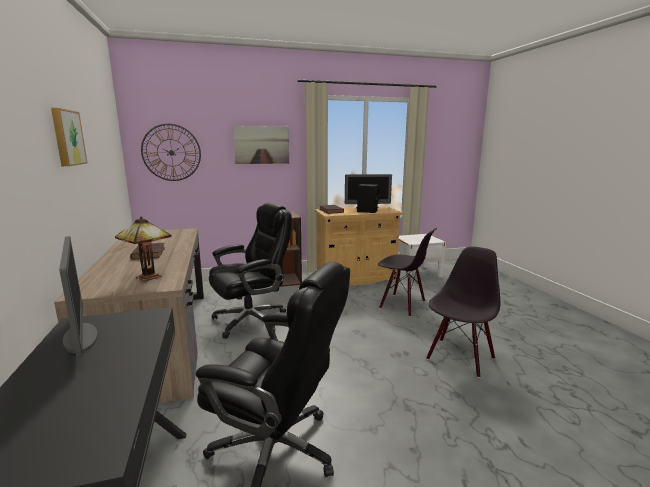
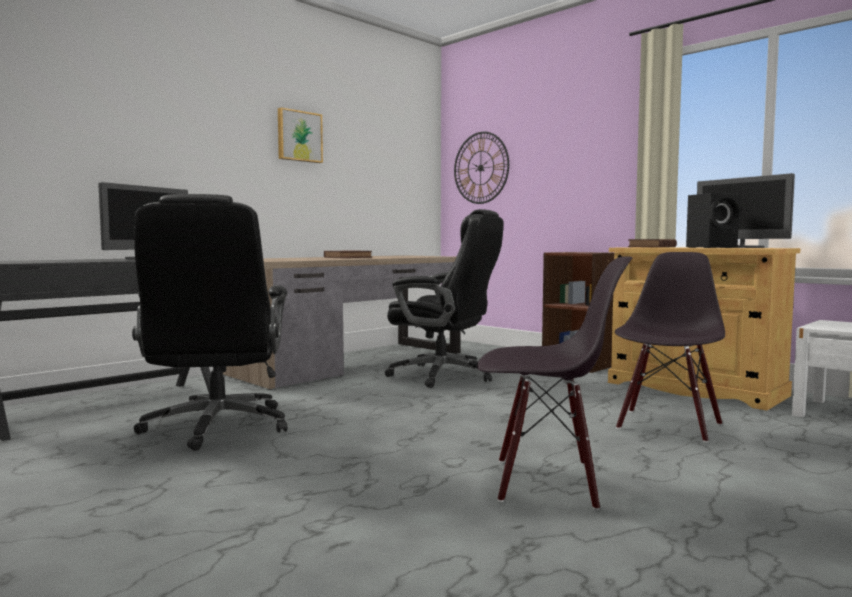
camera: 60 degrees right, 10 degrees down
table lamp [115,217,172,281] -> none
picture [233,126,289,164] -> none
black chair [378,228,437,317] -> black chair turned 150 degrees counterclockwise [615,252,725,443]

